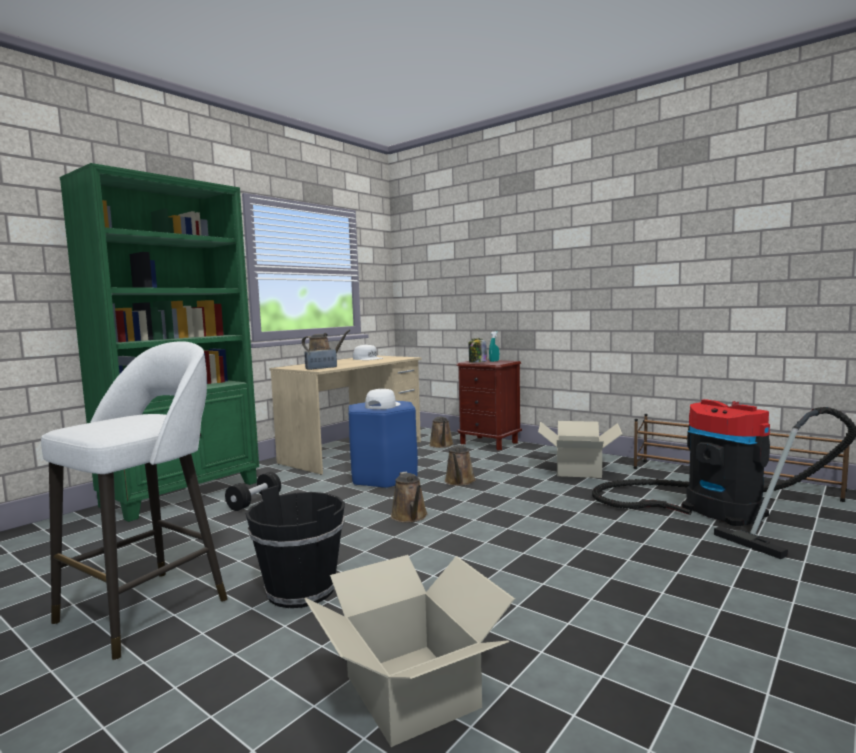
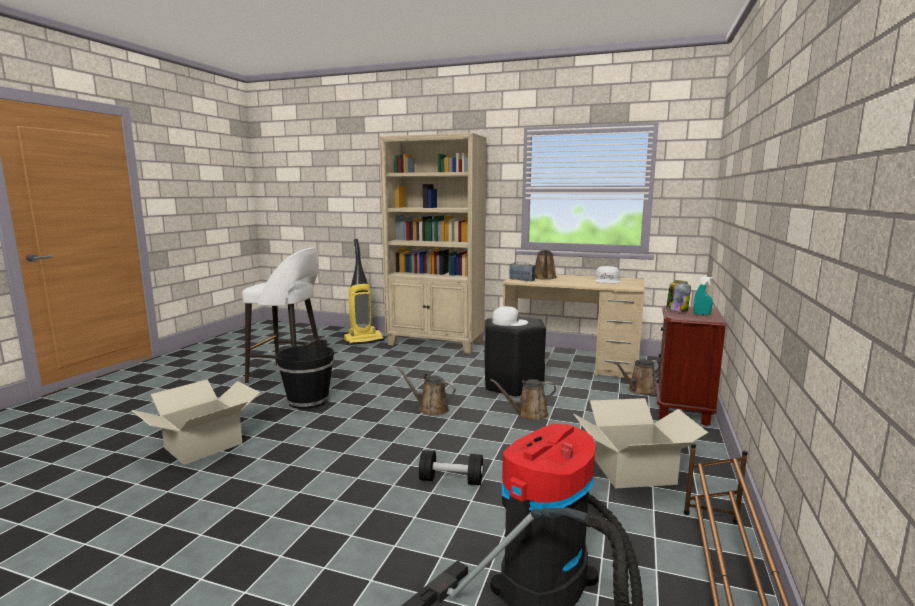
camera: 70 degrees right, 5 degrees up
green bookcase [60,163,259,522] -> beige bookcase [379,133,487,354]
black dumbbell [225,472,281,511] -> black dumbbell moved to [419,450,483,485]
blue stool [348,401,418,489] -> black stool [485,316,546,398]
brown watering can [391,472,428,522] -> brown watering can turned 60 degrees clockwise [397,366,456,416]
none -> vacuum cleaner [344,239,384,345]

